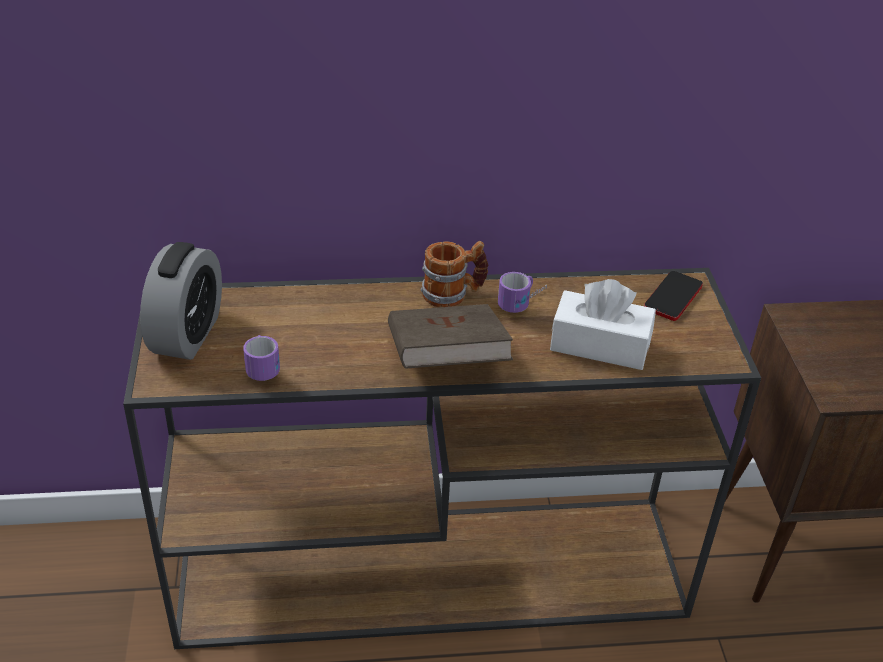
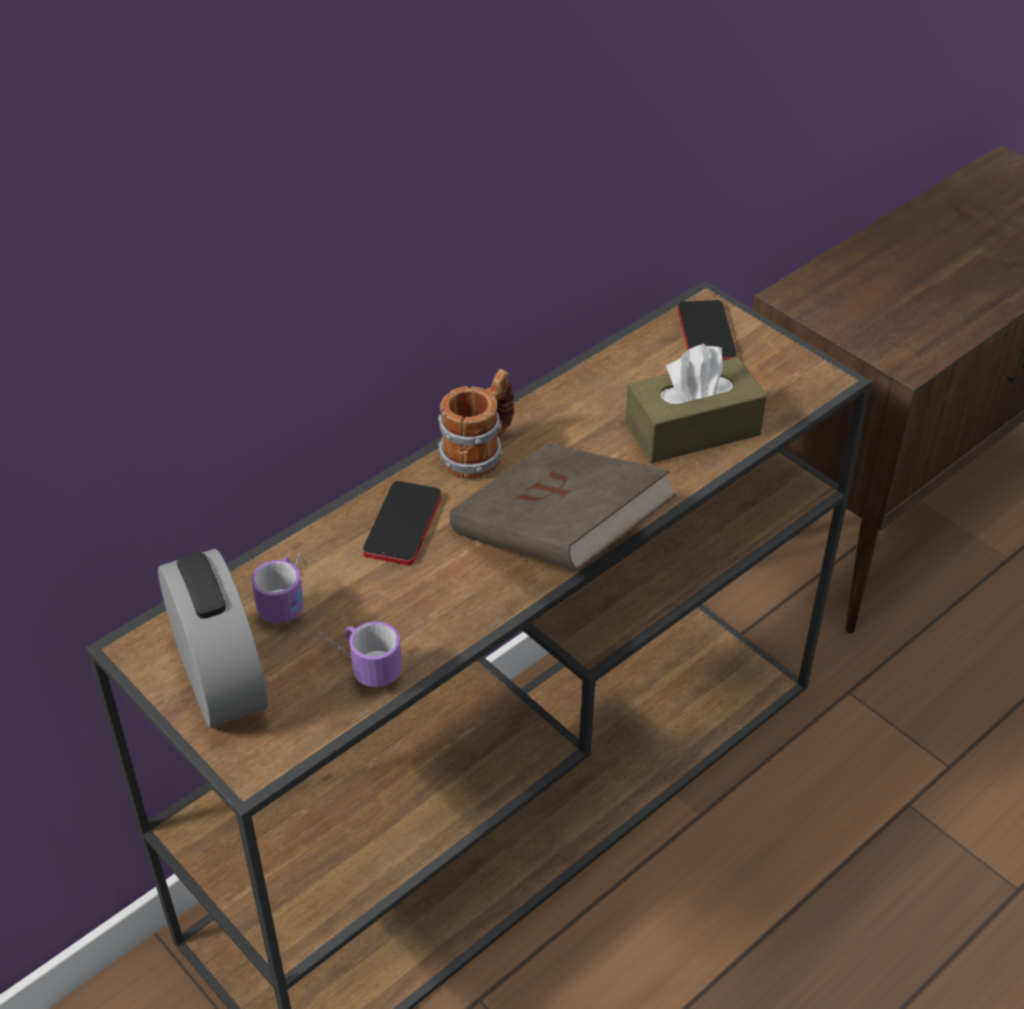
camera: 35 degrees left, 5 degrees up
mug [498,272,547,313] -> mug moved to [251,553,304,623]
white tissue box [550,279,656,370] -> brown tissue box [625,344,767,463]
none -> phone [363,481,441,565]

